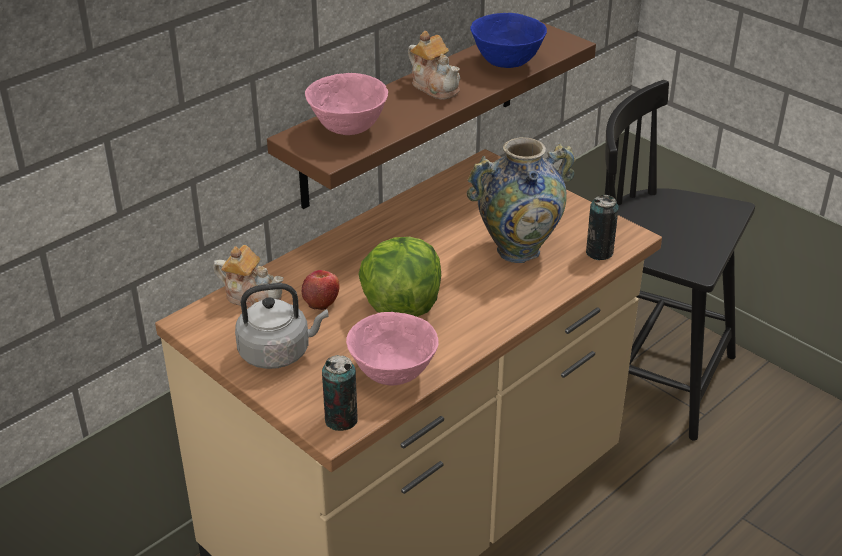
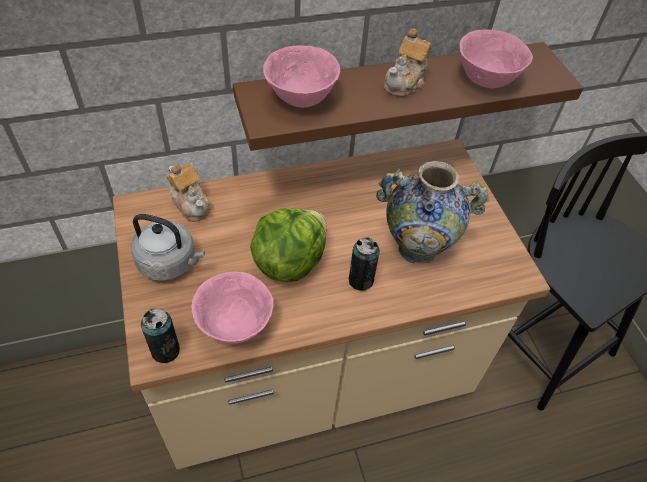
camera: 25 degrees right, 15 degrees up
apple [302,270,340,310] -> none
teapot [408,31,460,100] -> teapot turned 45 degrees clockwise [384,28,432,97]
blue bowl [470,13,547,68] -> pink bowl [459,29,533,88]
can [586,195,619,260] -> can moved to [348,237,380,291]

